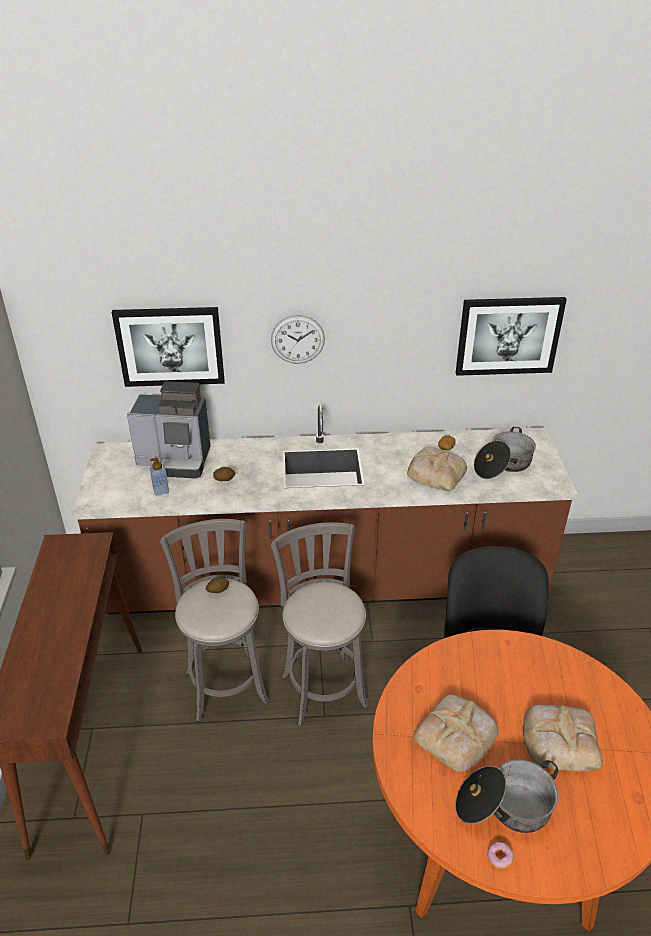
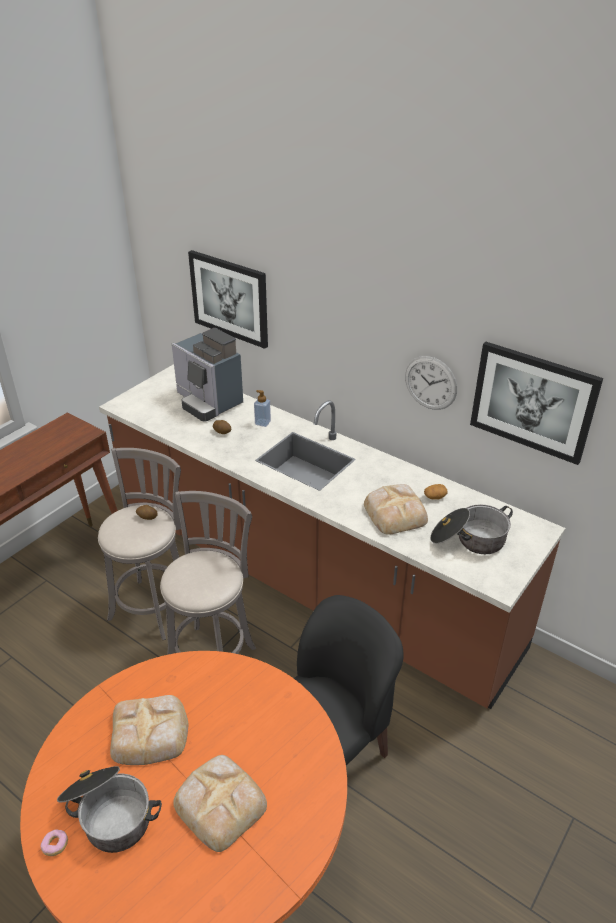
camera: 40 degrees right, 0 degrees up
soap dispenser [150,457,169,496] -> soap dispenser moved to [254,390,271,427]
wall clock [271,315,325,364] -> wall clock moved to [405,356,457,410]

